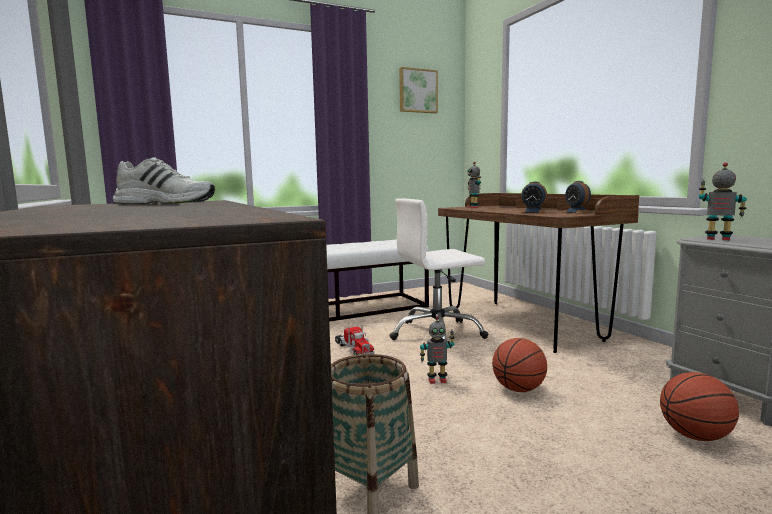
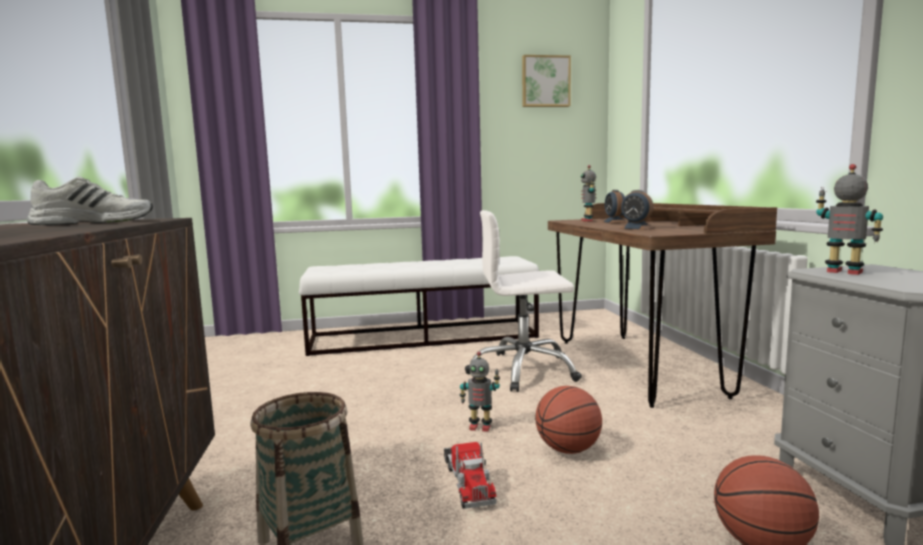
camera: 15 degrees right, 0 degrees up
white shoe [113,158,215,204] -> white shoe turned 45 degrees counterclockwise [27,176,153,225]
toy truck [335,325,375,355] -> toy truck moved to [444,442,497,509]
alarm clock [564,181,592,213] -> alarm clock moved to [602,190,628,223]

